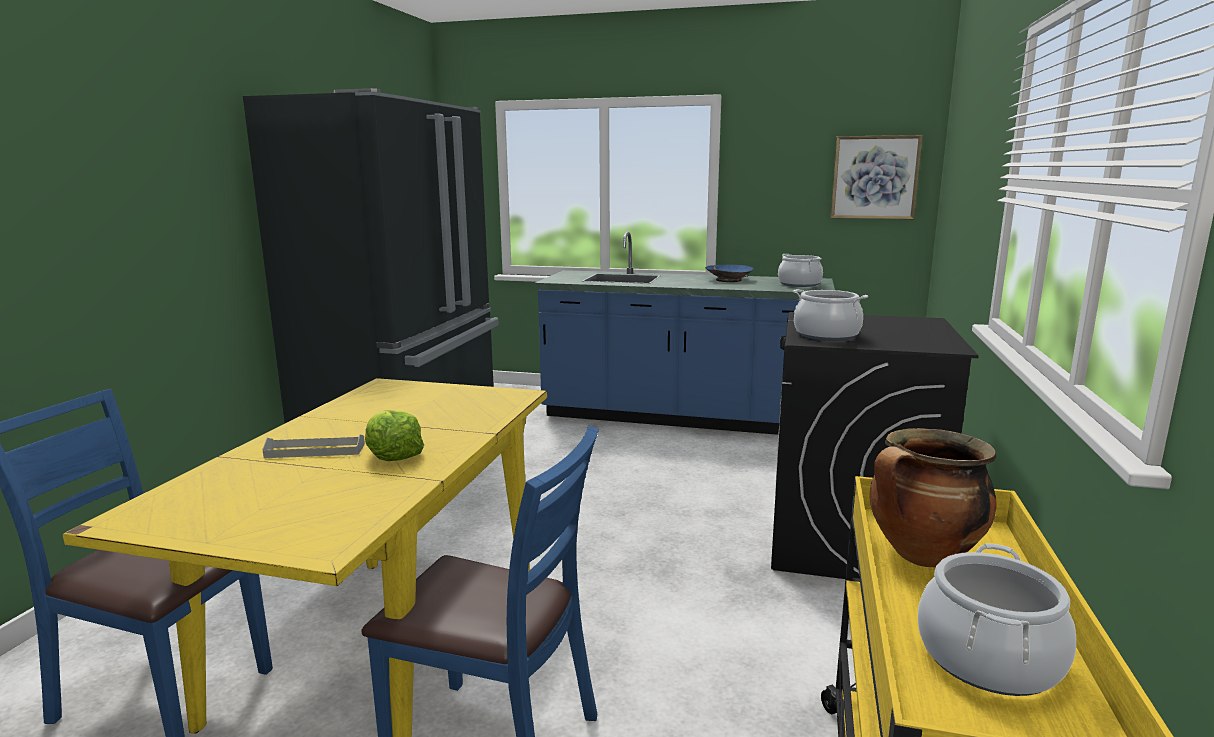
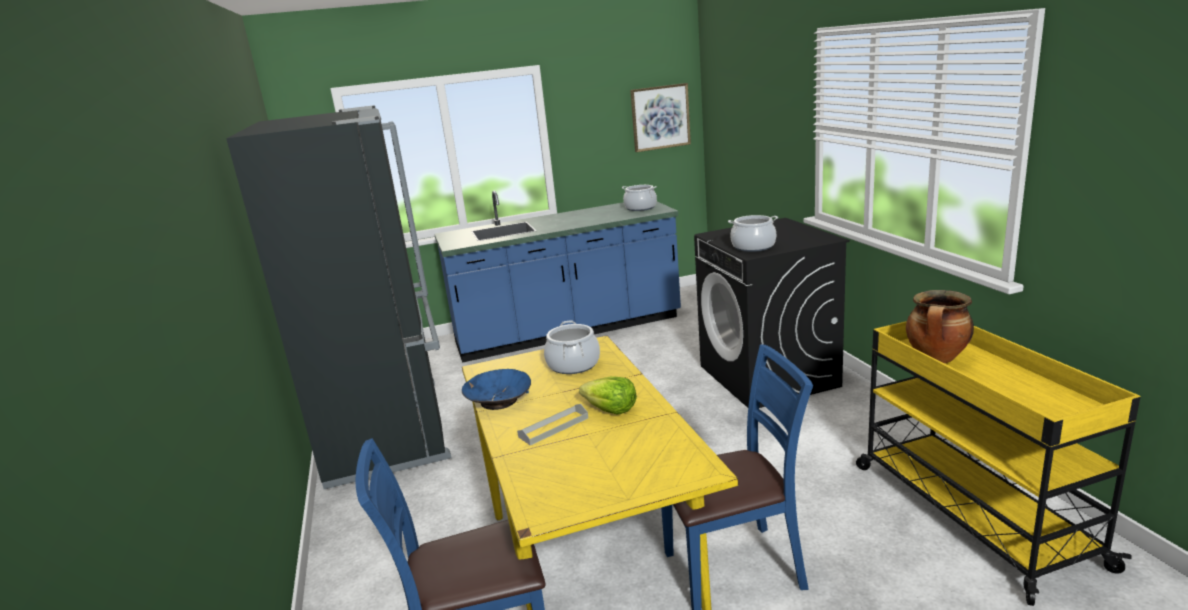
camera: 30 degrees left, 5 degrees up
blue bowl [705,264,754,282] -> blue bowl moved to [462,369,531,410]
cooking pot [917,543,1076,696] -> cooking pot moved to [544,321,600,374]

